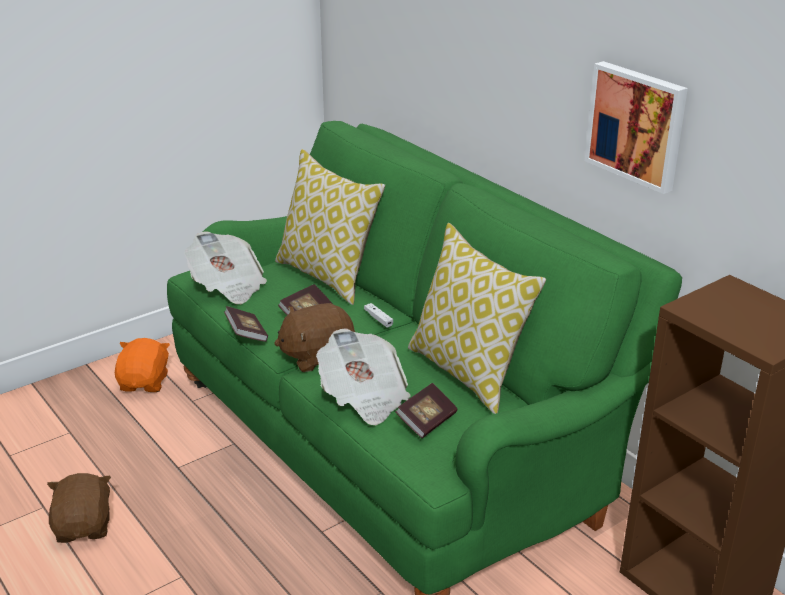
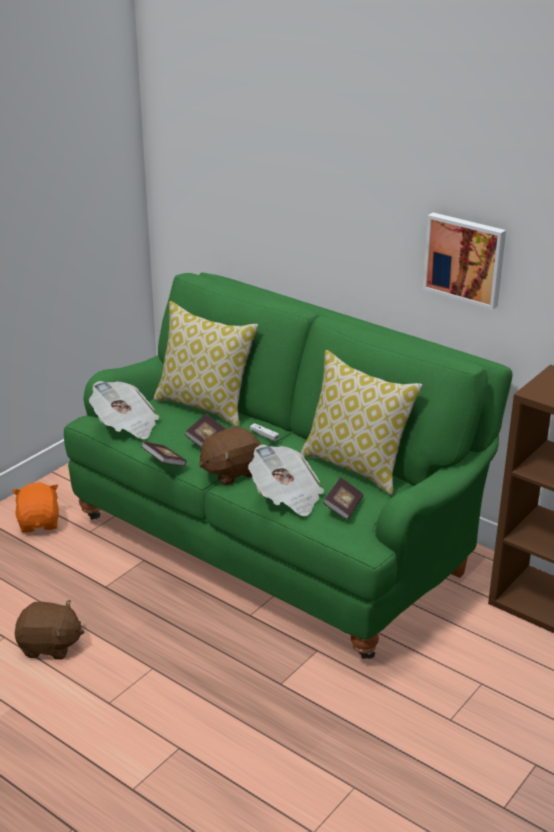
camera: 15 degrees left, 0 degrees up
brown plush toy [47,473,111,543] -> brown plush toy turned 120 degrees clockwise [15,600,84,660]

